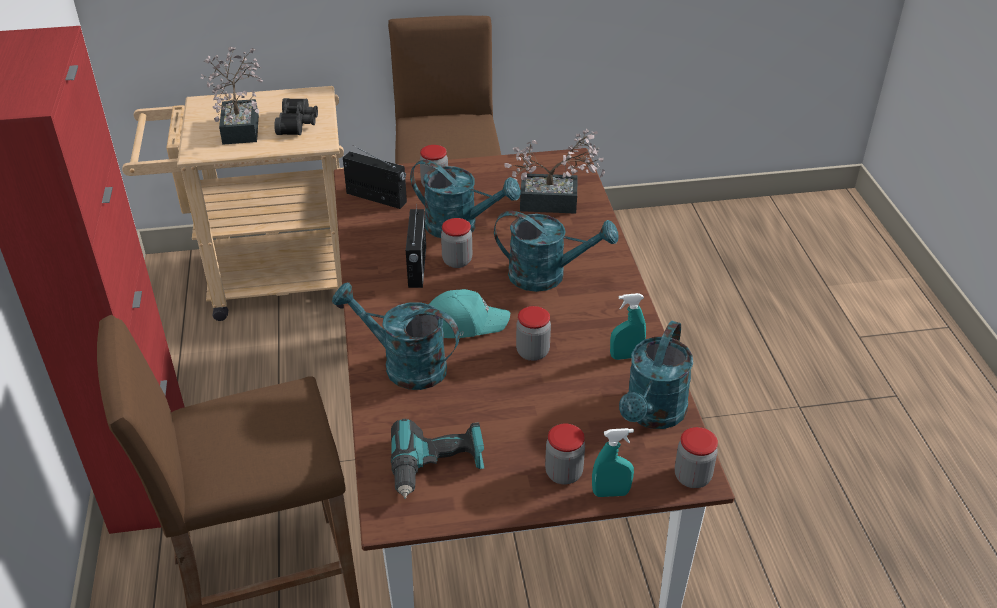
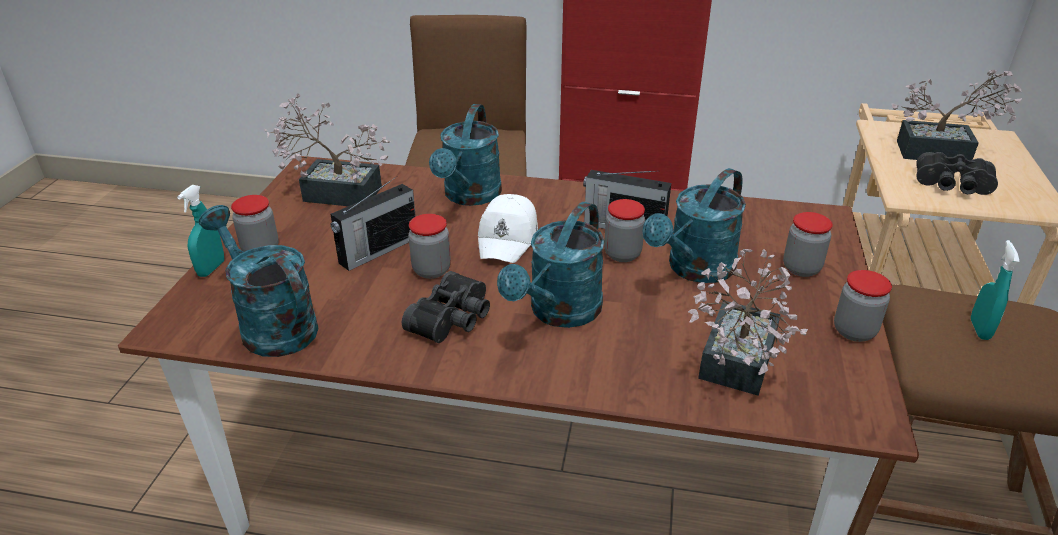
camera: 110 degrees right, 5 degrees down
turquoise watering can [332,283,460,390] -> turquoise watering can turned 150 degrees clockwise [429,104,502,206]
radio [343,146,407,209] -> radio moved to [330,176,416,271]
power drill [391,419,484,499] -> potted plant [264,94,391,206]
turquoise cap [429,289,510,338] -> white cap [478,194,538,263]
turquoise spray bottle [610,293,646,360] -> turquoise spray bottle moved to [971,240,1020,340]
jar [675,427,718,488] -> jar moved to [834,270,892,342]
none -> black binoculars [402,271,490,343]

